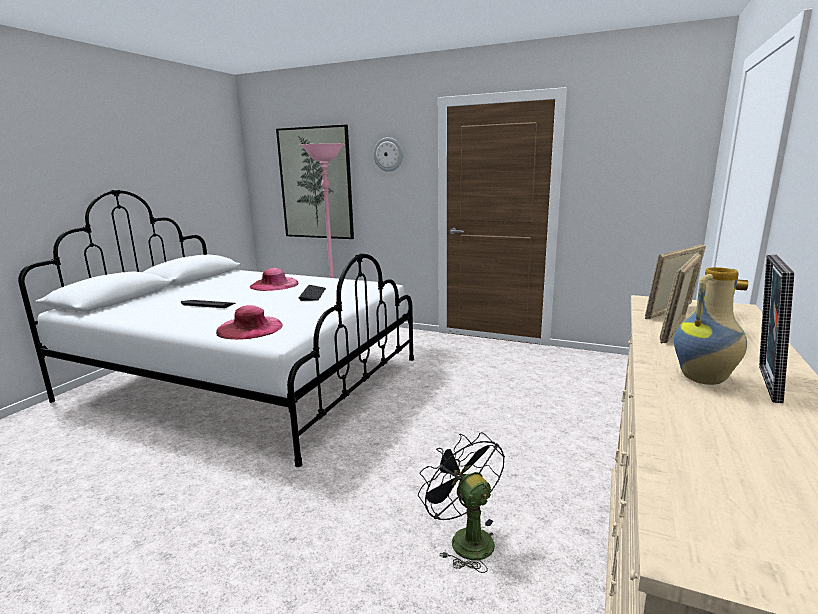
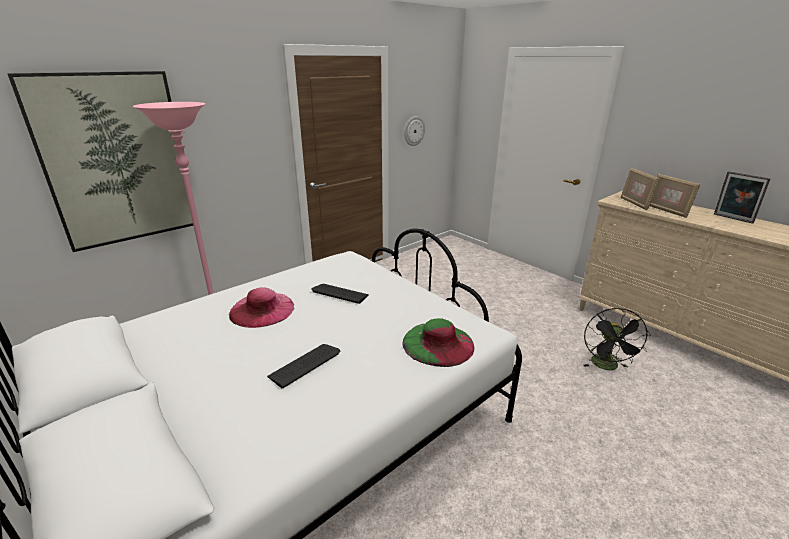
camera: 65 degrees left, 10 degrees up
pink hat [216,305,283,340] -> green hat [402,318,475,367]
wall clock [373,137,403,172] -> wall clock moved to [404,116,425,146]
black fan [418,432,505,573] -> black fan turned 75 degrees counterclockwise [584,308,651,370]
vase [674,267,747,385] -> none

